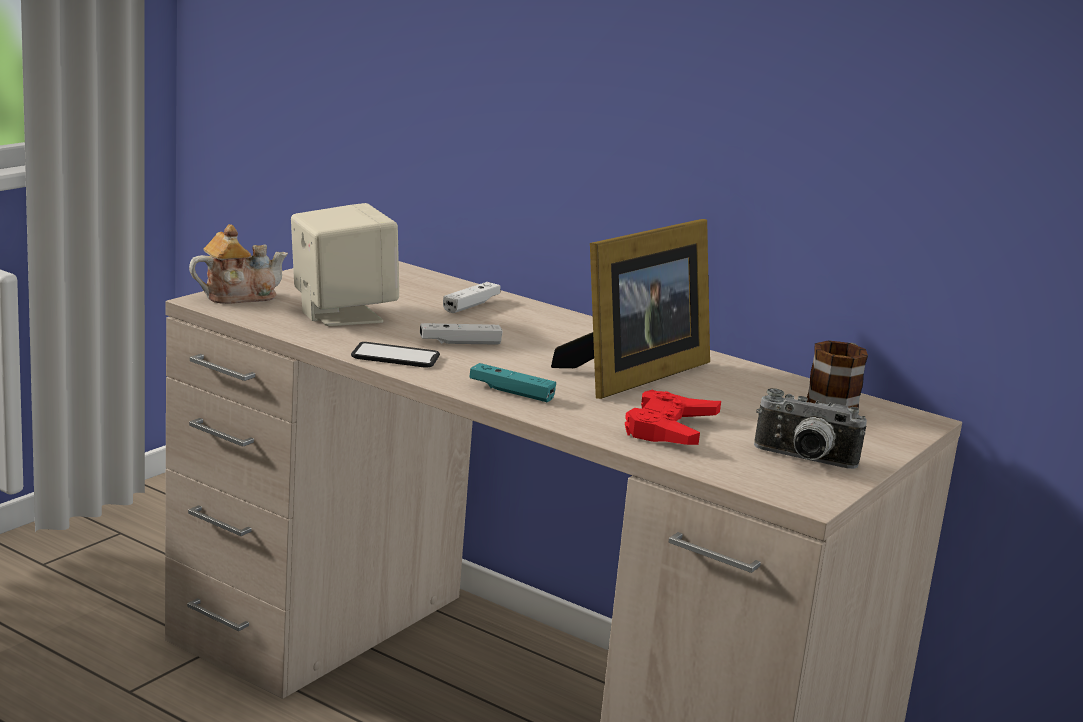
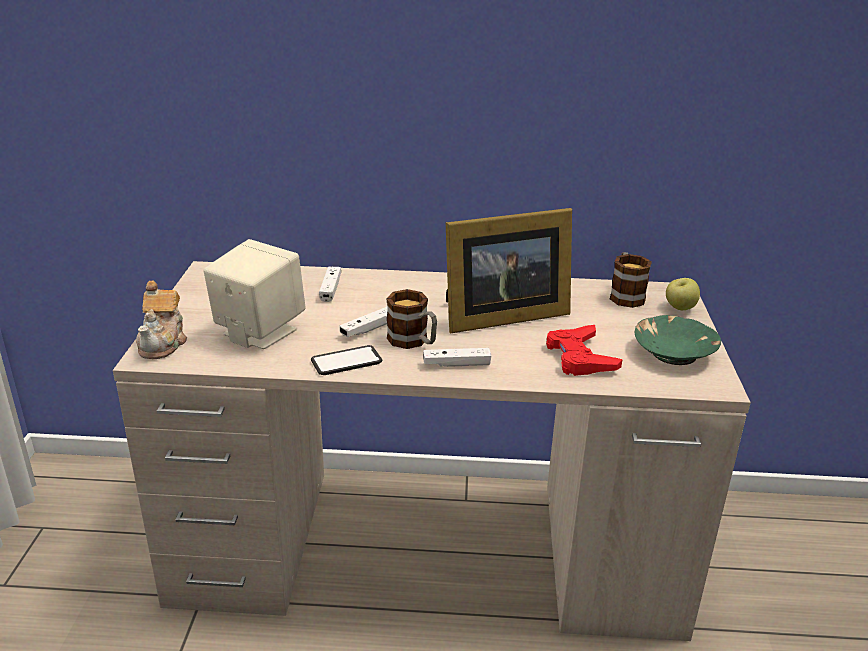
camera: 30 degrees left, 10 degrees up
teapot [189,224,288,304] -> teapot turned 150 degrees clockwise [136,280,187,359]
turquoise game controller [469,363,556,402] -> white game controller [423,348,491,367]
picture frame [551,219,710,399] -> picture frame turned 60 degrees clockwise [446,208,572,333]
camera [754,388,867,469] -> green bowl [635,315,721,365]
none -> mug [386,289,437,349]
none -> apple [666,278,700,310]

